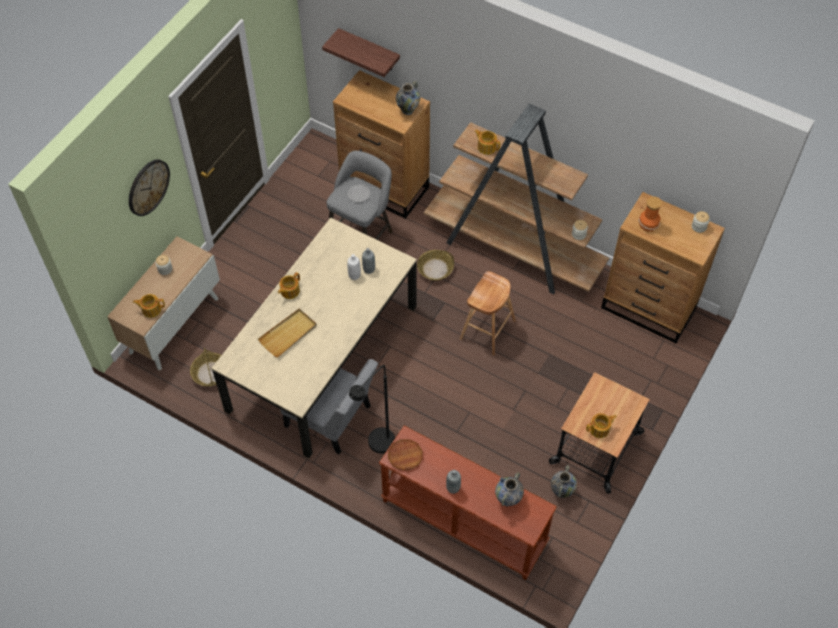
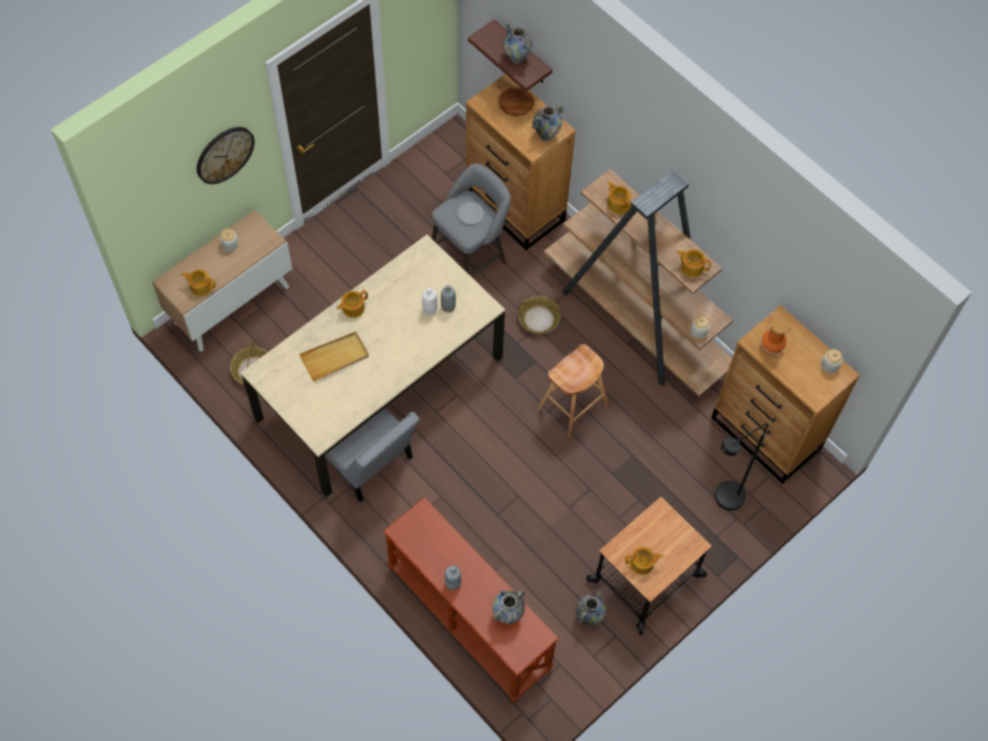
camera: 15 degrees right, 5 degrees up
black floor lamp [349,365,395,454] -> black floor lamp moved to [715,423,768,511]
brown plate [388,439,423,470] -> brown plate moved to [498,87,534,117]
none -> vase [503,23,532,64]
none -> teapot [676,249,711,278]

